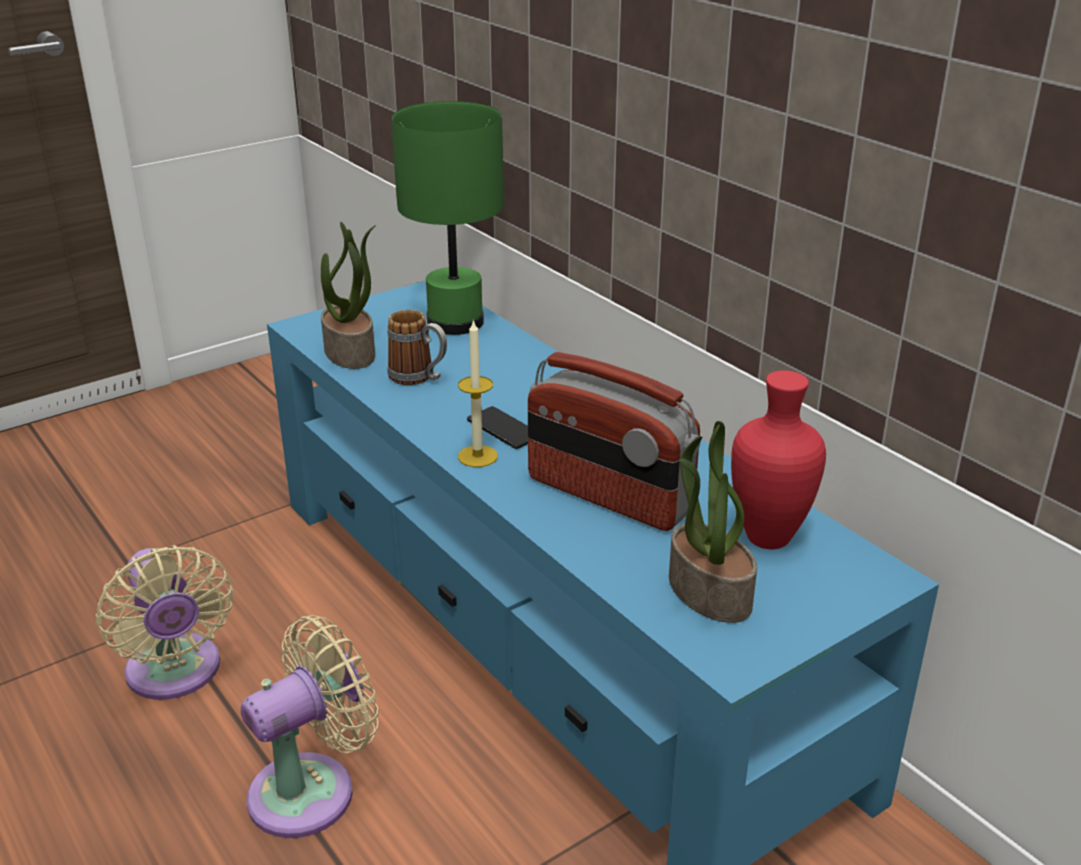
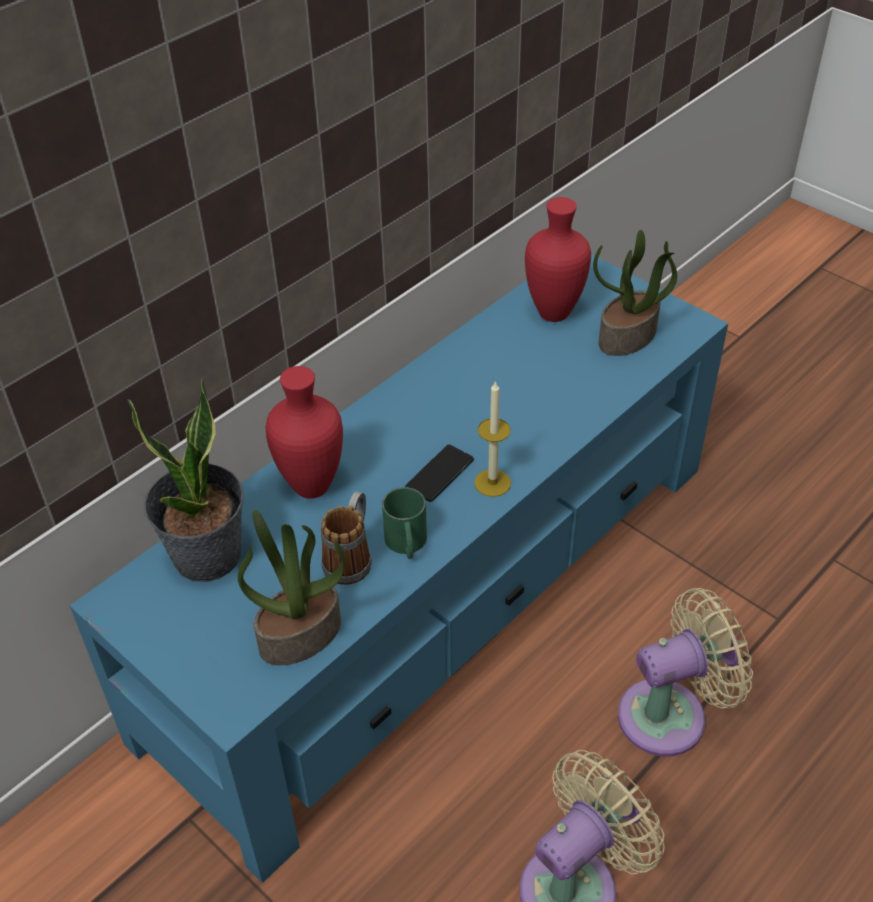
camera: 100 degrees left, 15 degrees up
beige fan [241,615,378,838] -> beige fan turned 120 degrees clockwise [618,588,753,756]
green table lamp [392,101,504,335] -> potted plant [128,378,244,582]
radio [528,352,700,531] -> none
none -> red vase [265,366,343,499]
none -> green mug [382,487,427,559]

